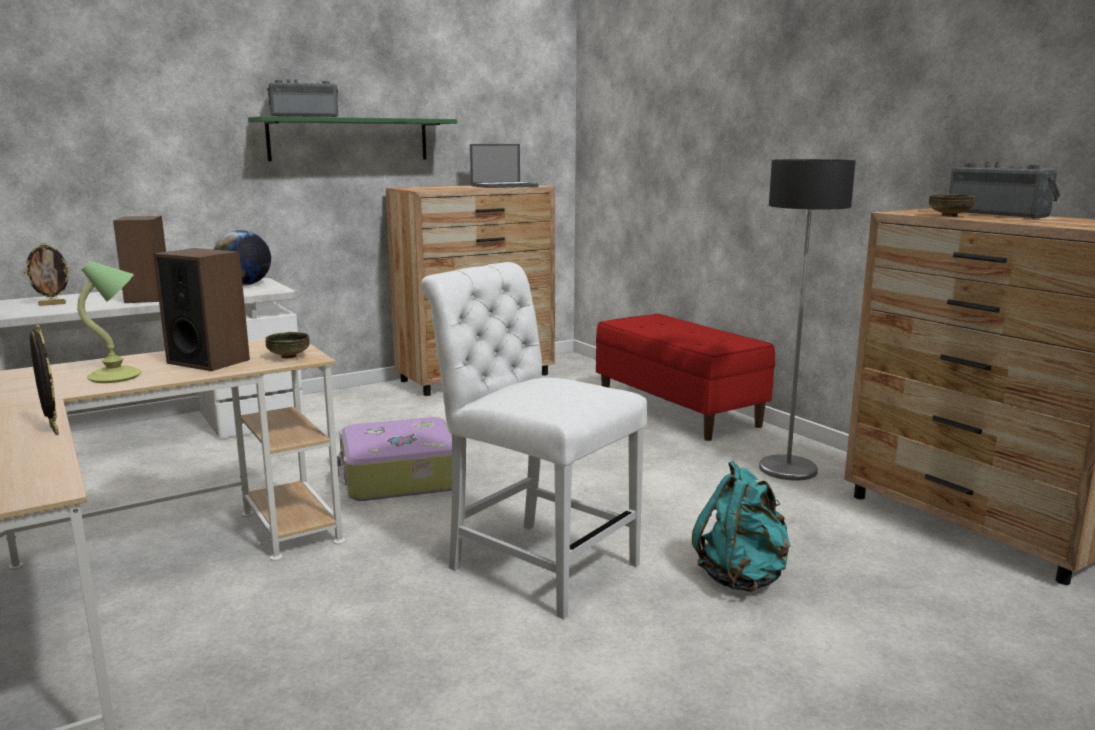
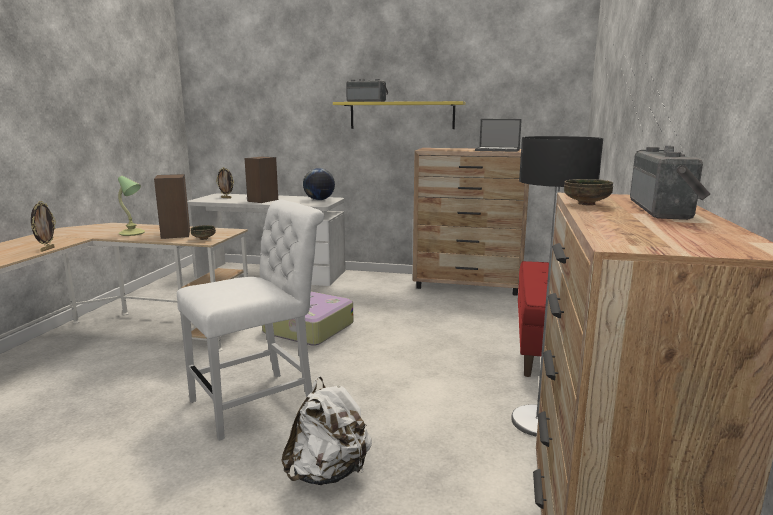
camera: 45 degrees right, 0 degrees up
green shelf [248,116,457,161] -> yellow shelf [333,101,466,129]
white chair [421,262,647,619] -> white chair turned 60 degrees clockwise [177,199,324,441]
turquoise backpack [692,461,790,592] -> white backpack [281,377,372,485]

